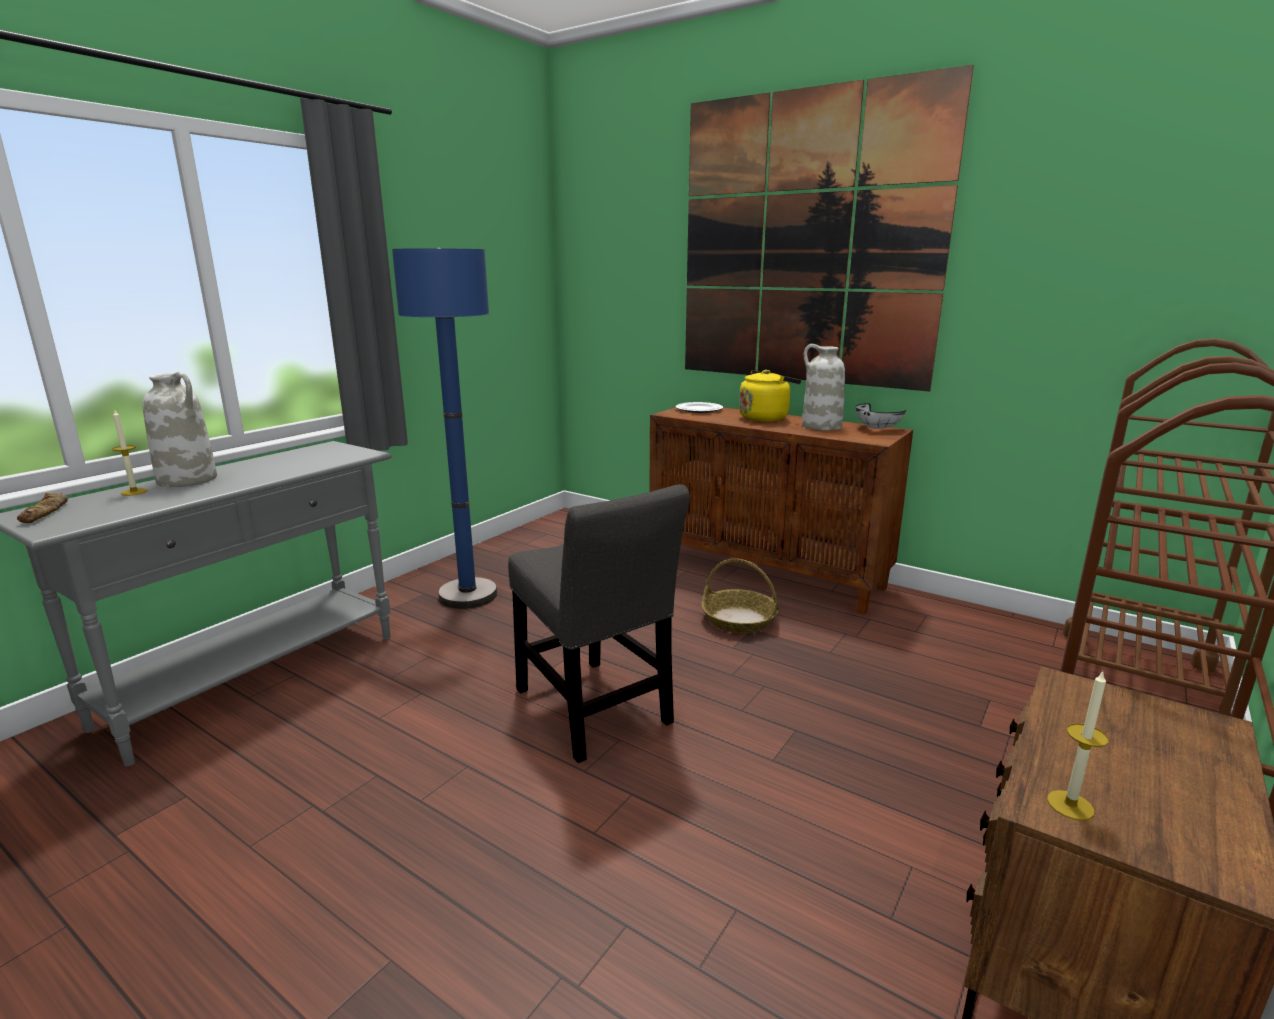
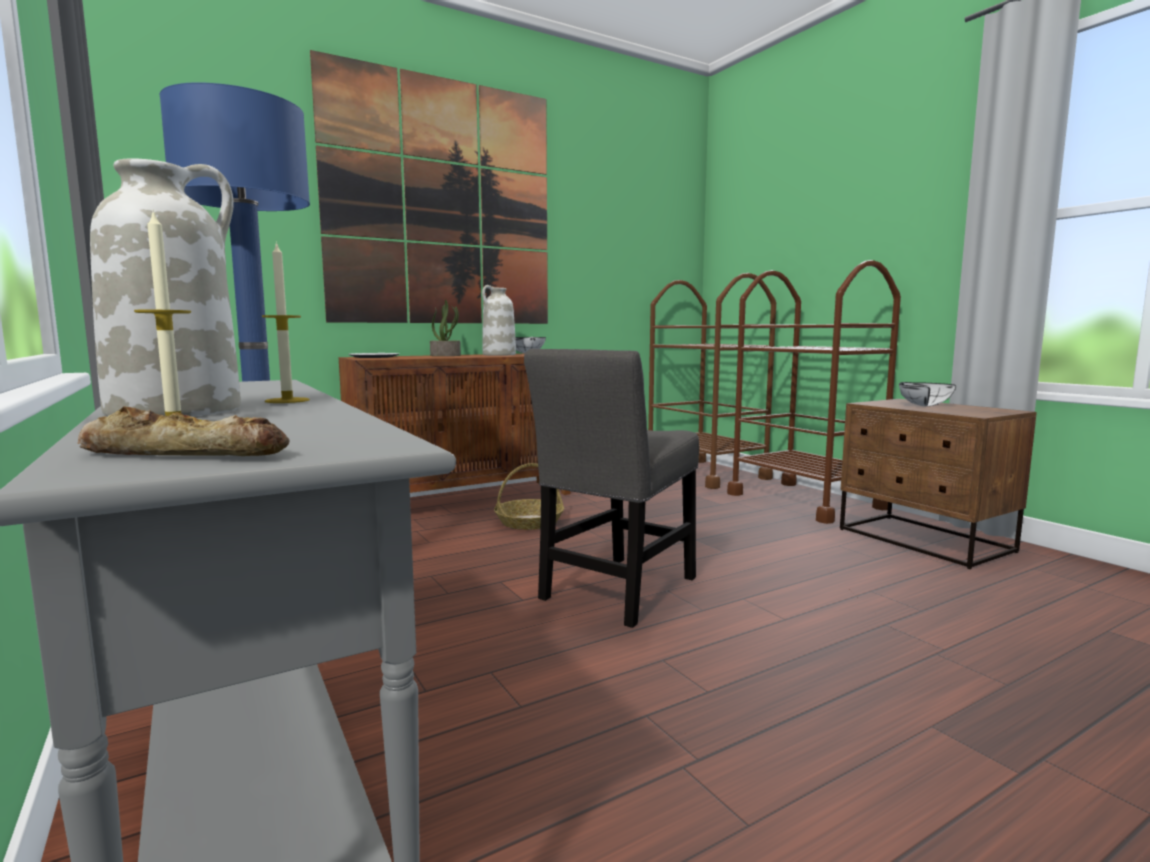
camera: 65 degrees left, 10 degrees down
grey chair [508,484,690,763] -> grey chair turned 135 degrees clockwise [524,349,699,628]
yellow kettle [739,370,801,422] -> potted plant [430,299,461,356]
candle [1047,670,1109,821] -> candle moved to [262,241,310,403]
none -> white bowl [899,382,956,407]

